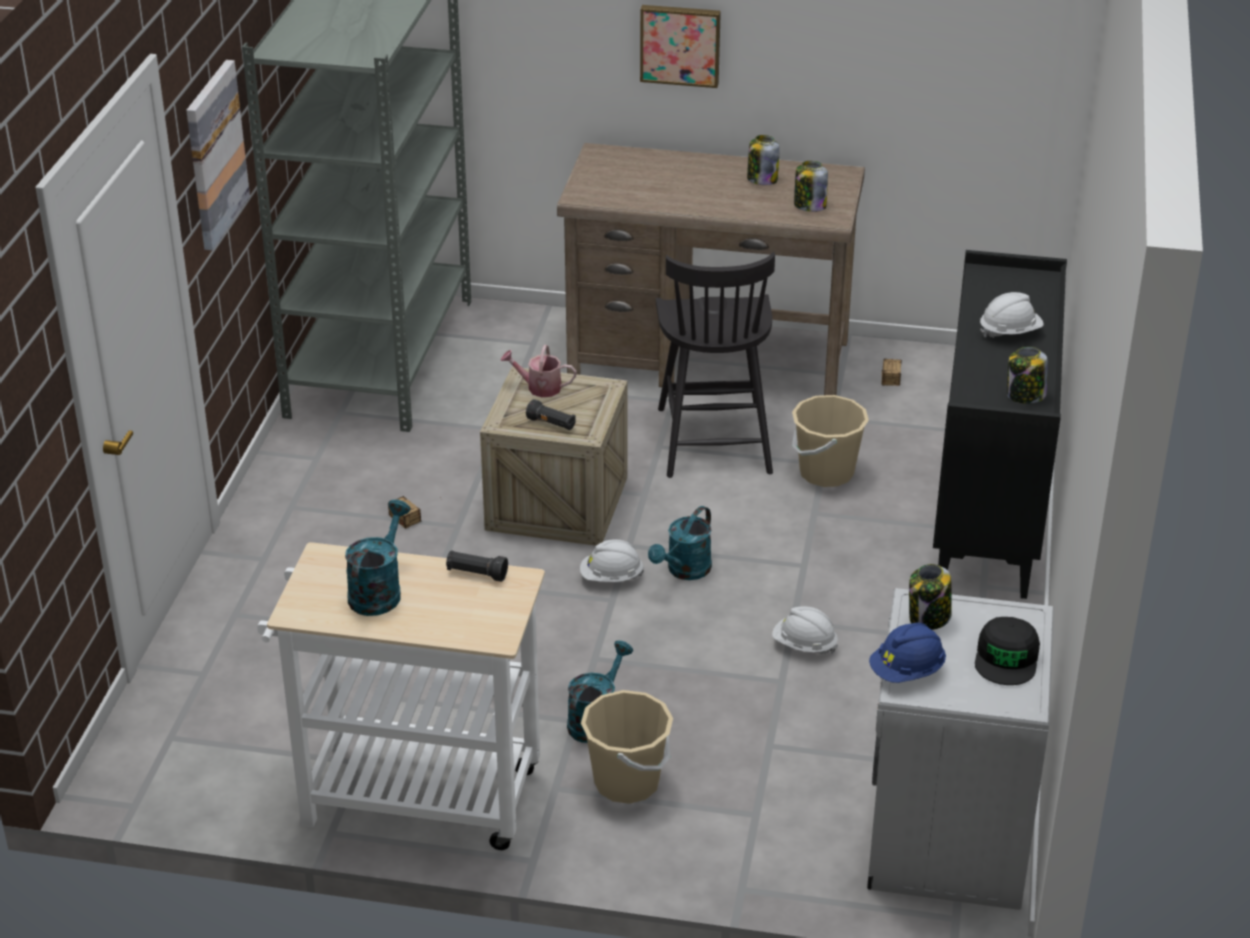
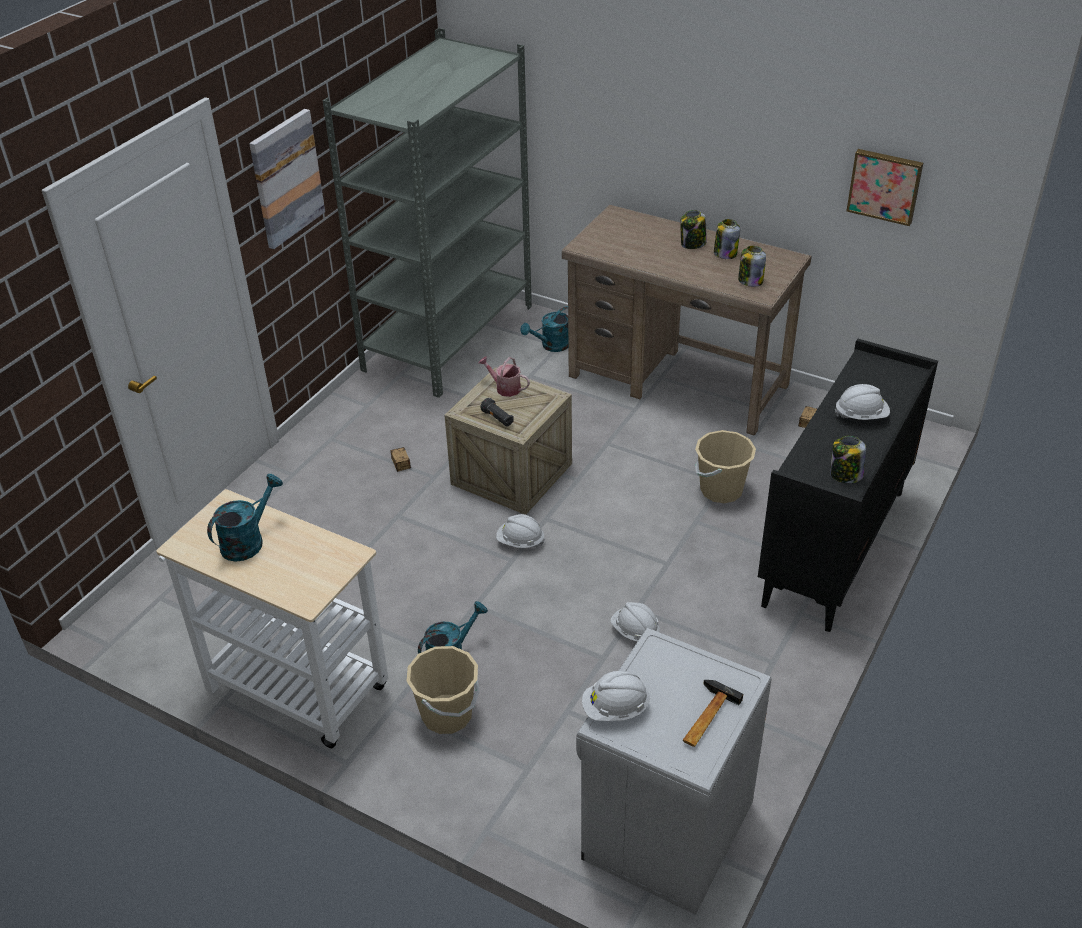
camera: 20 degrees right, 5 degrees up
black flashlight [446,550,508,582] -> none
picture [640,5,721,88] -> picture moved to [847,149,923,226]
turquoise watering can [648,506,712,580] -> turquoise watering can moved to [520,306,568,352]
black chair [656,252,775,478] -> none
blue hard hat [869,623,946,683] -> white hard hat [582,671,650,721]
jar [909,564,952,630] -> jar moved to [680,210,707,249]
black cap [975,617,1040,685] -> hammer [682,680,743,747]

